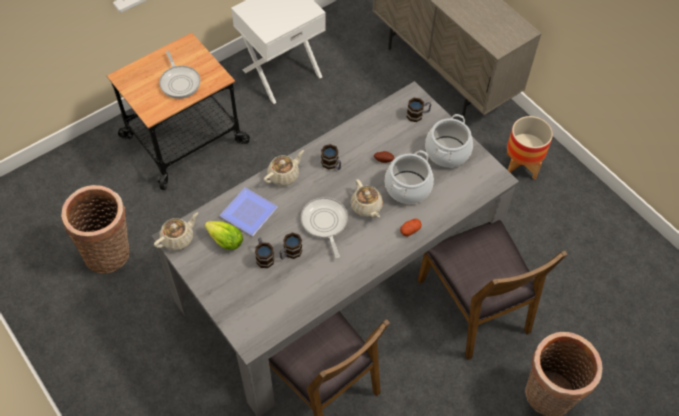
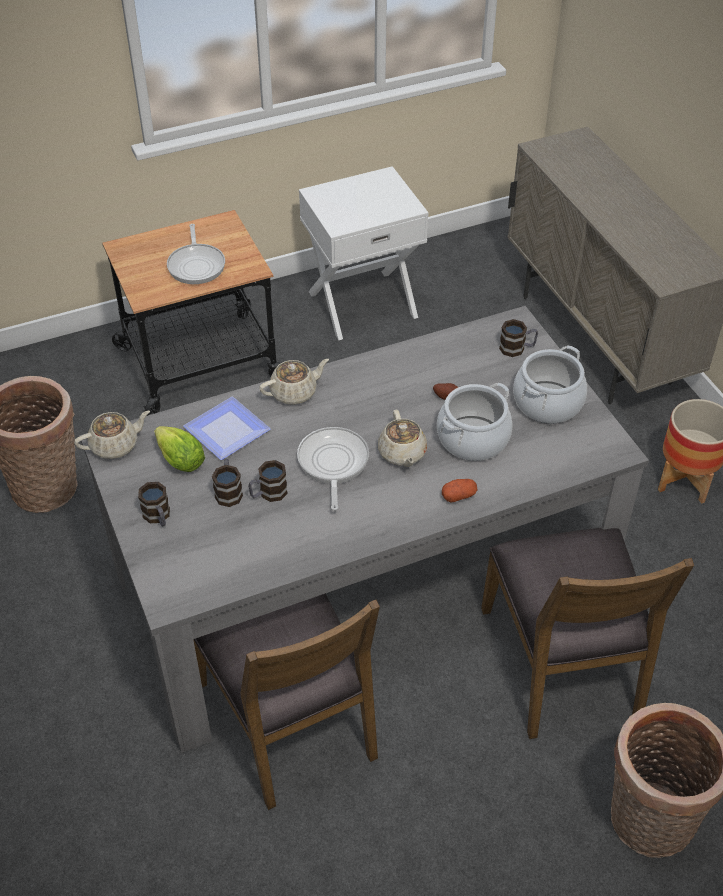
camera: 15 degrees right, 10 degrees down
mug [321,144,341,170] -> mug moved to [138,482,170,526]

